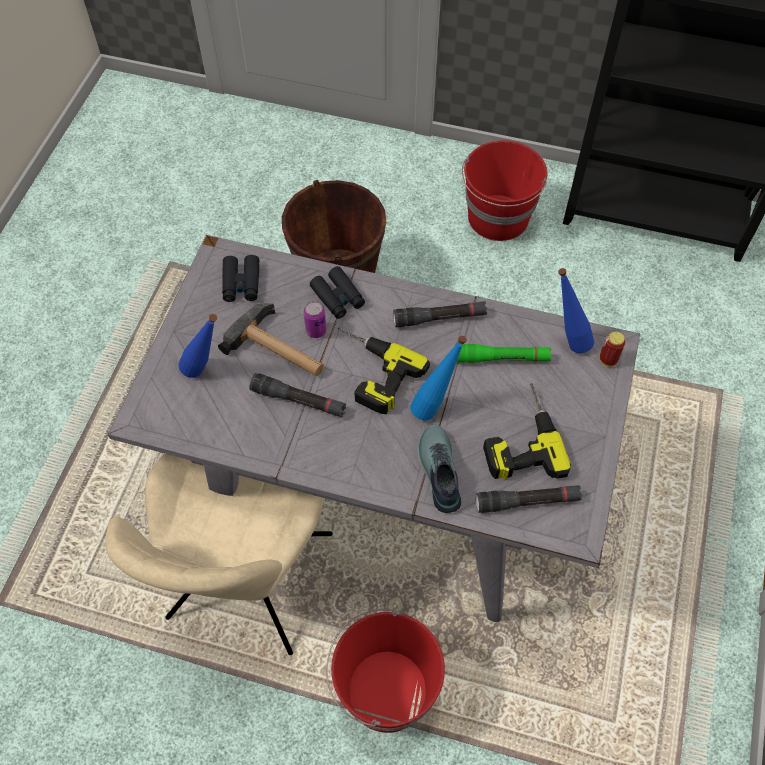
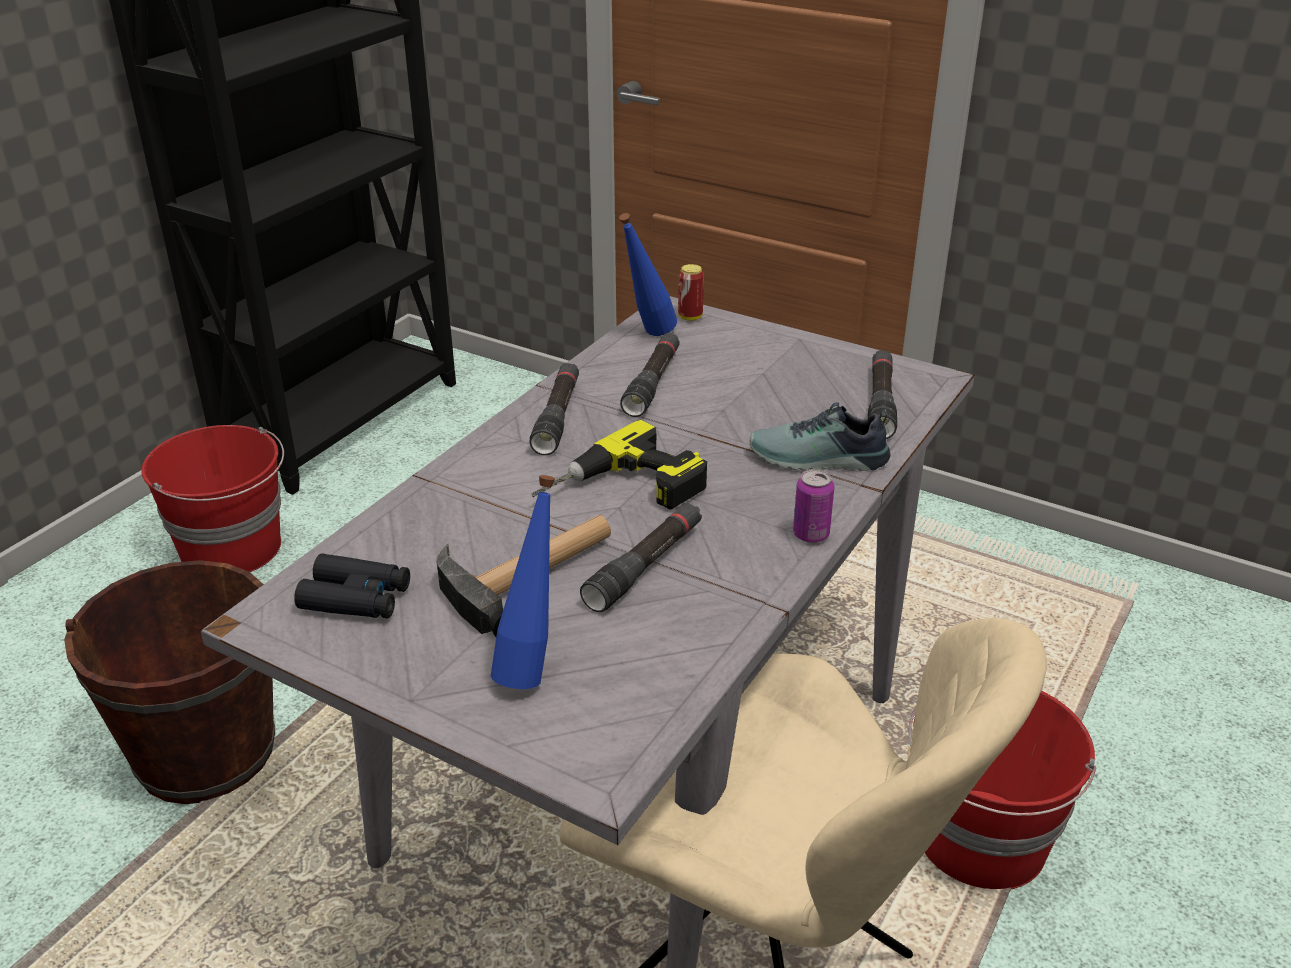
camera: 75 degrees left, 25 degrees down
can [304,301,326,338] -> can moved to [793,469,834,543]
black binoculars [310,266,365,319] -> none
blue bottle [410,336,467,421] -> none
green flashlight [455,344,552,363] -> black flashlight [620,333,680,417]
power drill [483,383,571,480] -> none

